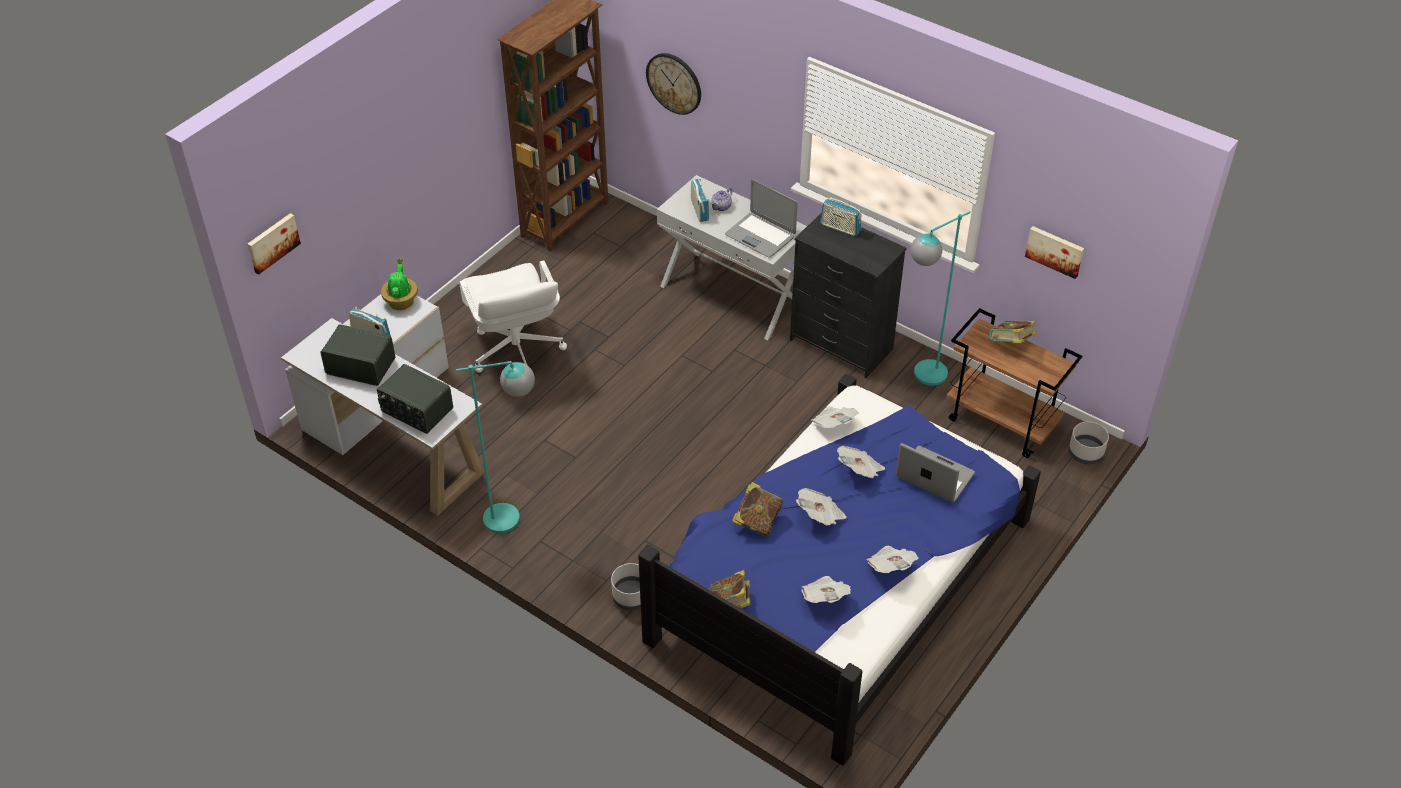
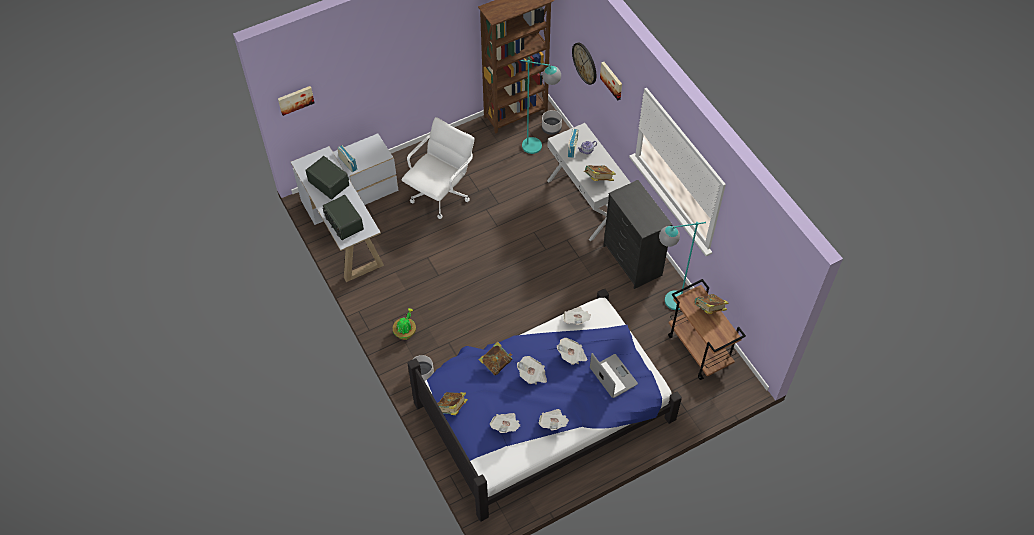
camera: 25 degrees right, 10 degrees up
potted plant [381,259,418,310] -> potted plant moved to [393,308,416,340]
turquoise floor lamp [456,361,535,533] -> turquoise floor lamp moved to [521,60,561,154]
white office chair [459,260,567,373] -> white office chair turned 150 degrees counterclockwise [401,117,475,219]
laptop [725,179,798,258] -> book [585,165,616,181]
radio [820,197,862,236] -> none
picture [1025,226,1084,279] -> picture moved to [600,62,622,100]
grey planter [1069,422,1109,465] -> grey planter moved to [542,110,562,135]

